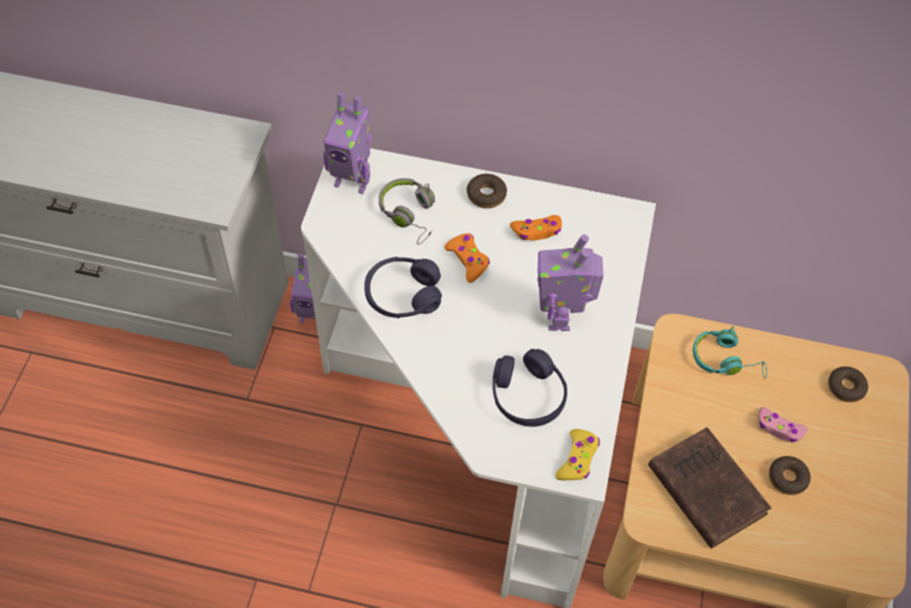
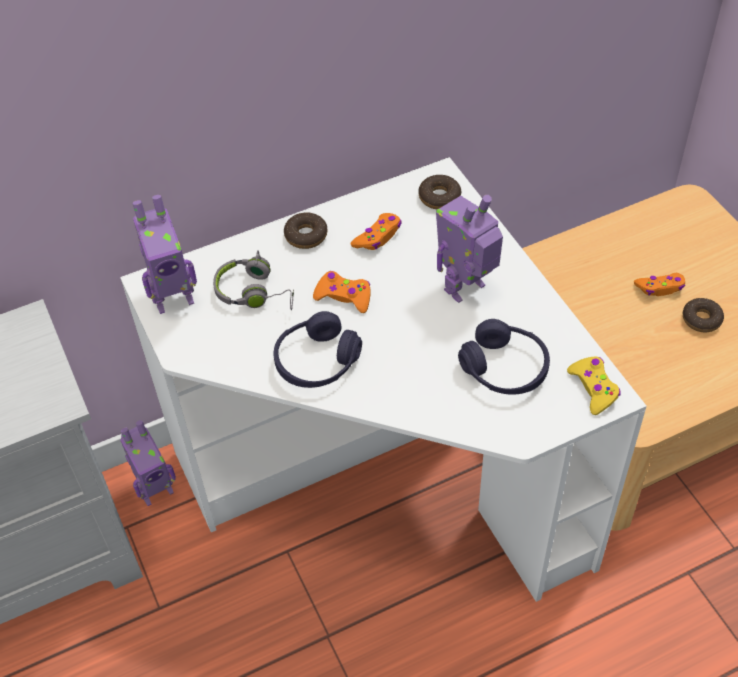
camera: 35 degrees left, 5 degrees down
toy robot [537,235,604,331] -> toy robot turned 90 degrees clockwise [436,195,503,303]
brown book [648,427,771,549] -> none
turquoise headphones [693,326,767,379] -> none
pink game controller [758,407,808,442] -> orange game controller [634,273,685,296]
donut [828,366,868,402] -> donut moved to [419,175,461,209]

